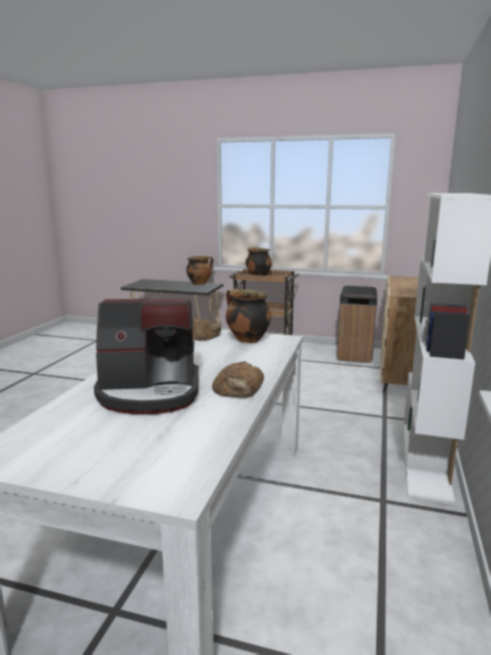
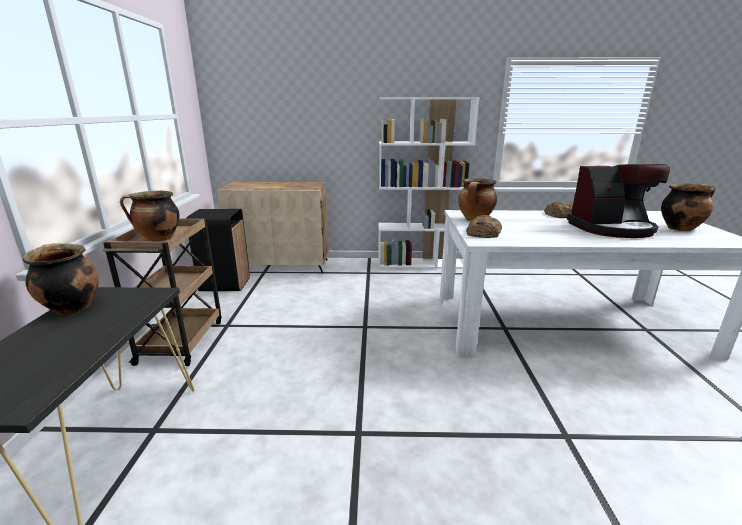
camera: 105 degrees left, 5 degrees up
coffee machine [94,298,199,415] -> coffee machine turned 105 degrees clockwise [567,164,670,238]
none -> cooking pot [661,183,715,231]

